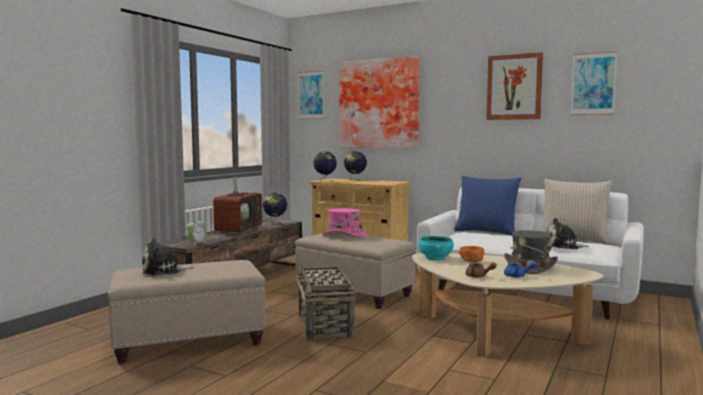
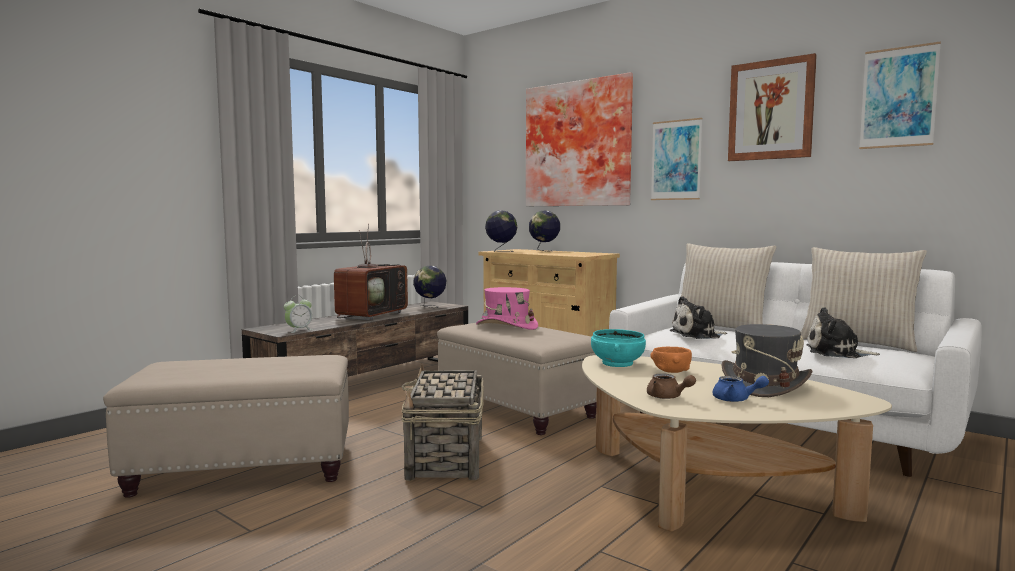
camera: 10 degrees right, 0 degrees up
plush toy [142,238,194,276] -> plush toy moved to [670,296,727,339]
picture [298,70,325,120] -> picture moved to [651,118,703,200]
blue pillow [454,176,521,235] -> beige pillow [672,243,776,328]

